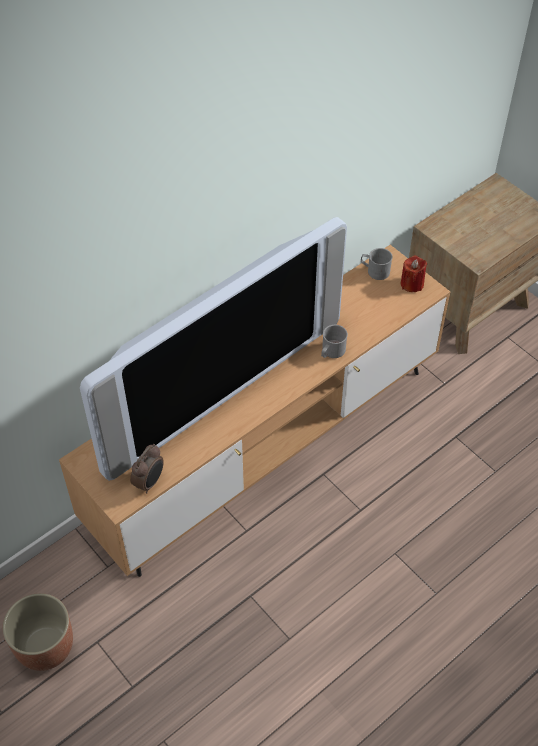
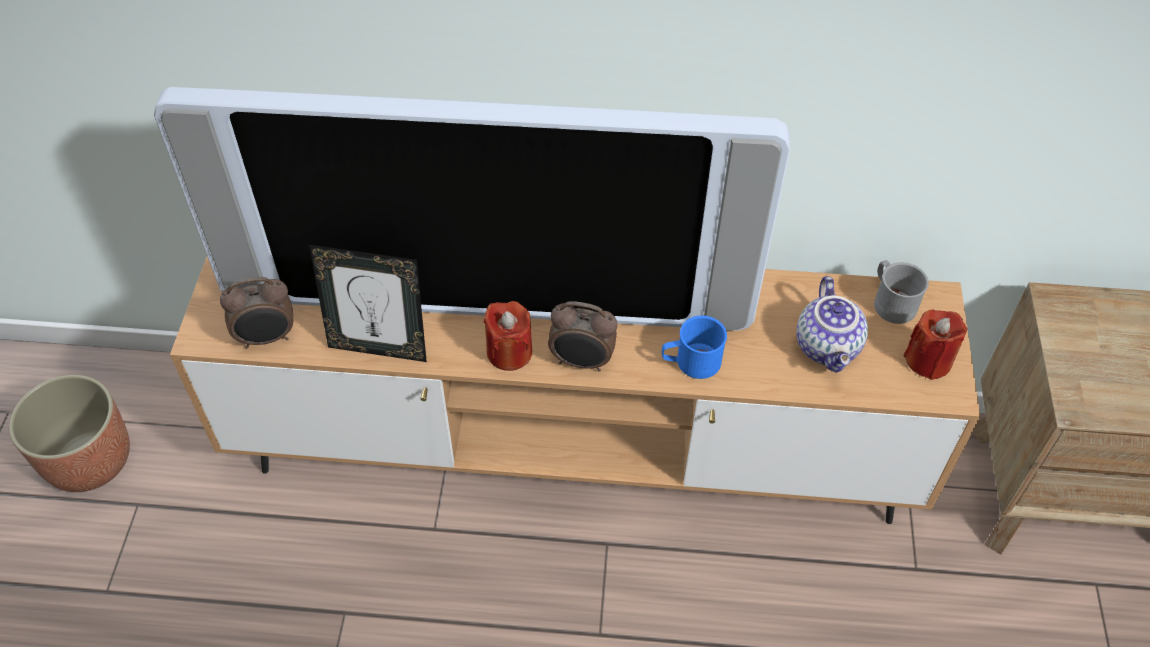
camera: 45 degrees right, 0 degrees up
grey mug [321,325,348,358] -> blue mug [662,316,727,379]
none -> picture frame [309,245,427,362]
none -> red candle [484,301,532,371]
none -> alarm clock [548,302,617,372]
none -> teapot [796,276,868,373]

